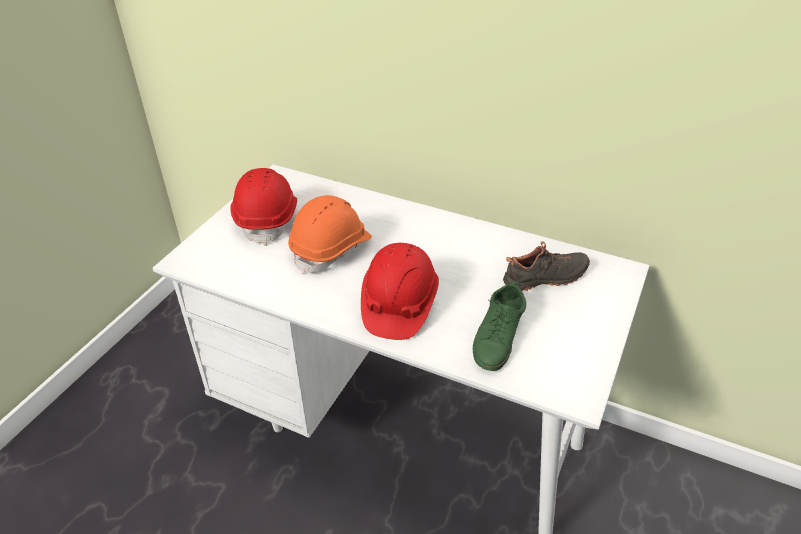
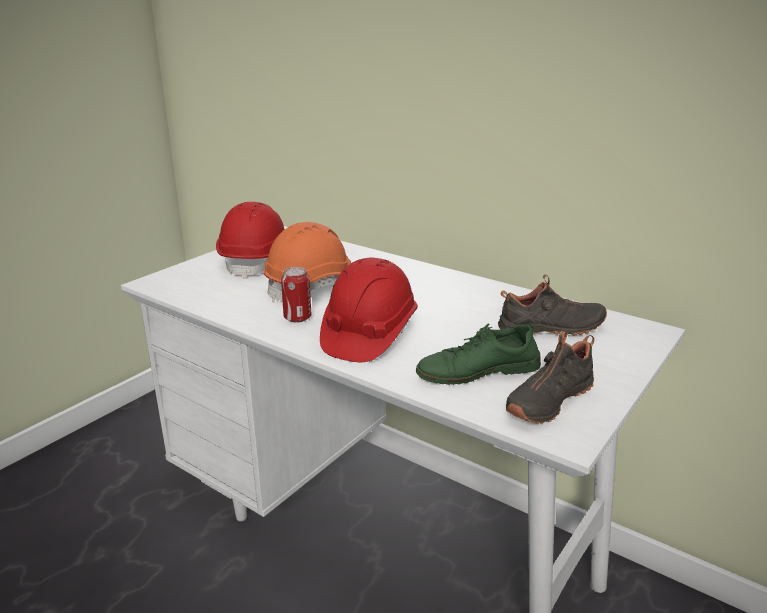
camera: 10 degrees right, 15 degrees down
green shoe [473,281,526,371] -> green shoe turned 45 degrees clockwise [416,323,541,385]
none -> can [281,267,311,323]
none -> black shoe [506,331,594,424]

